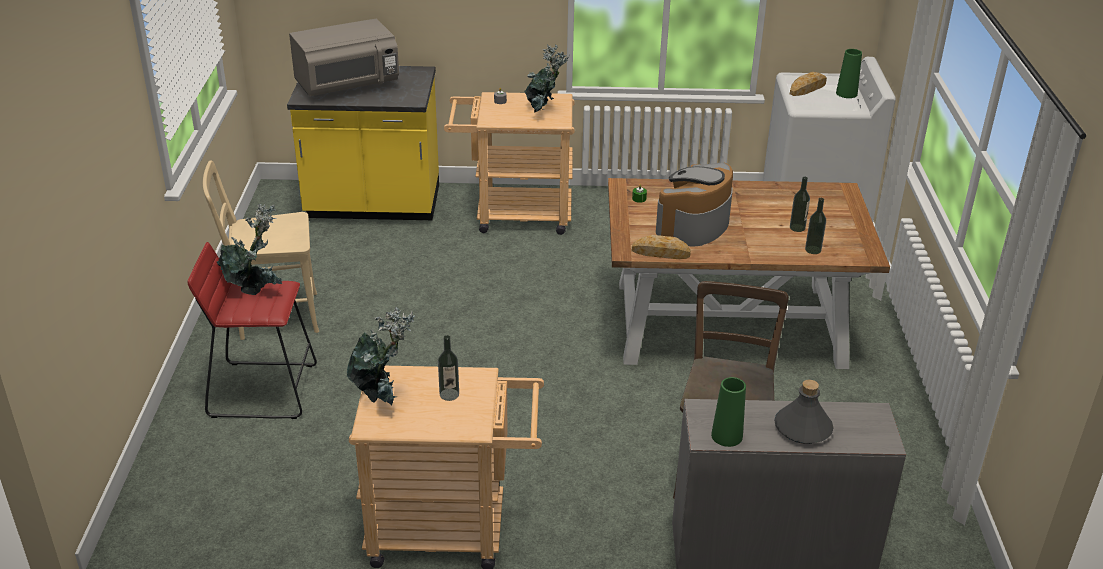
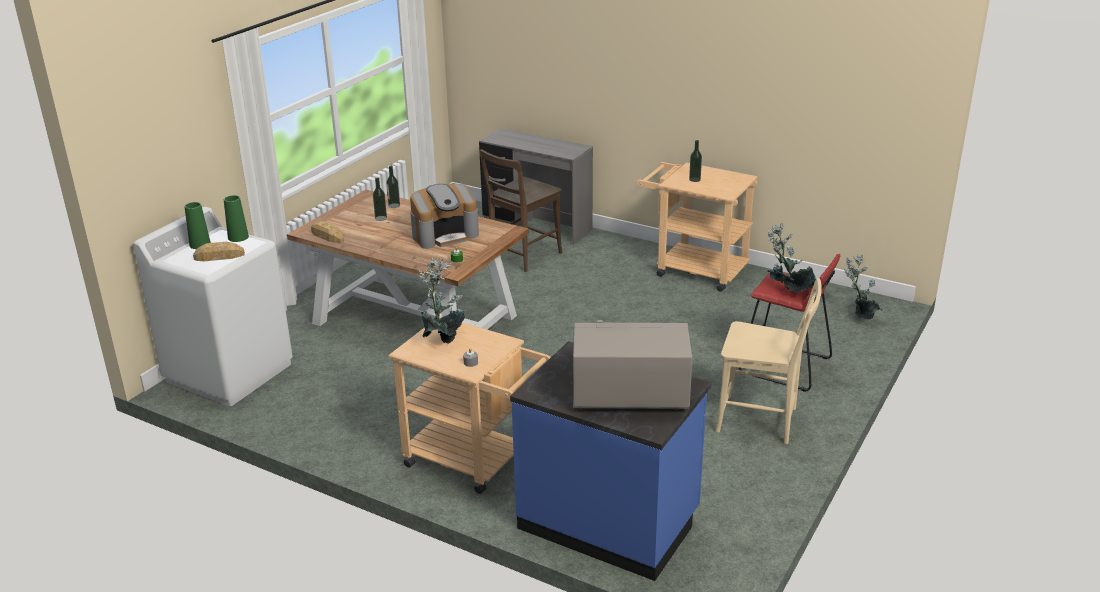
camera: 150 degrees left, 5 degrees down
yellow counter [287,66,439,220] -> blue counter [510,341,711,581]
potted plant [347,307,414,405] -> potted plant moved to [844,254,882,319]
bread [632,235,691,259] -> bread moved to [311,221,344,243]
green vase [711,377,746,447] -> green vase moved to [224,195,249,242]
grey bottle [774,380,834,444] -> none

